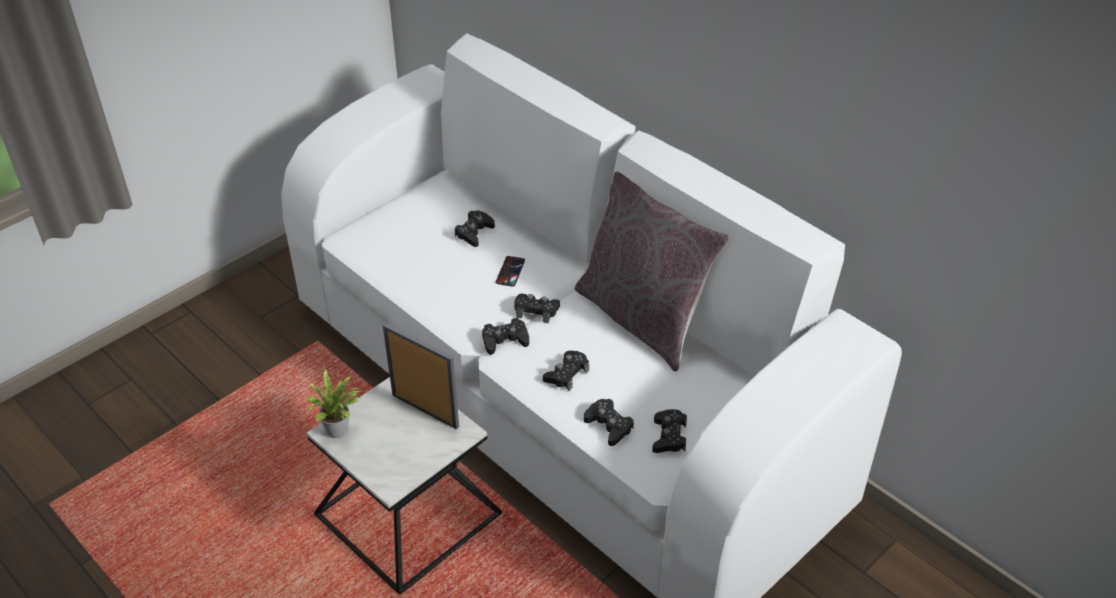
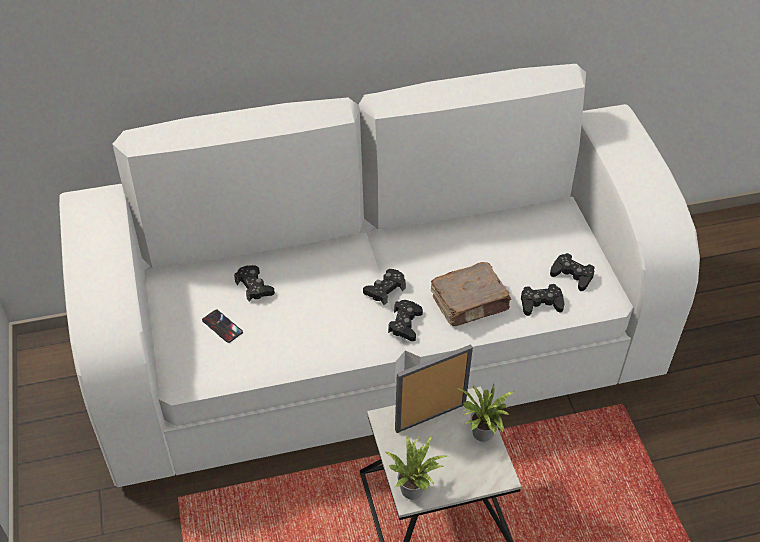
camera: 60 degrees left, 5 degrees up
phone [496,256,525,287] -> phone moved to [202,309,243,343]
black game controller [543,351,589,391] -> brown book [431,262,512,326]
grey pillow [575,172,730,372] -> none
none -> potted plant [457,384,515,442]

